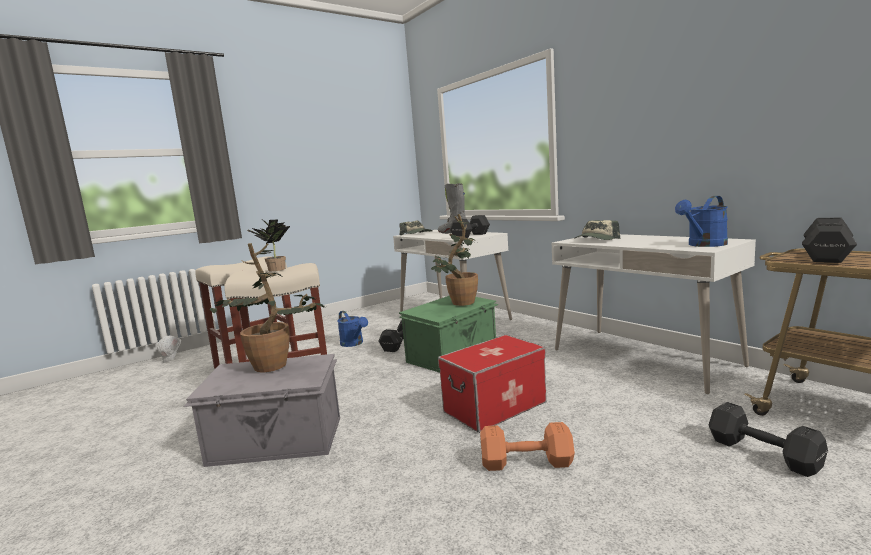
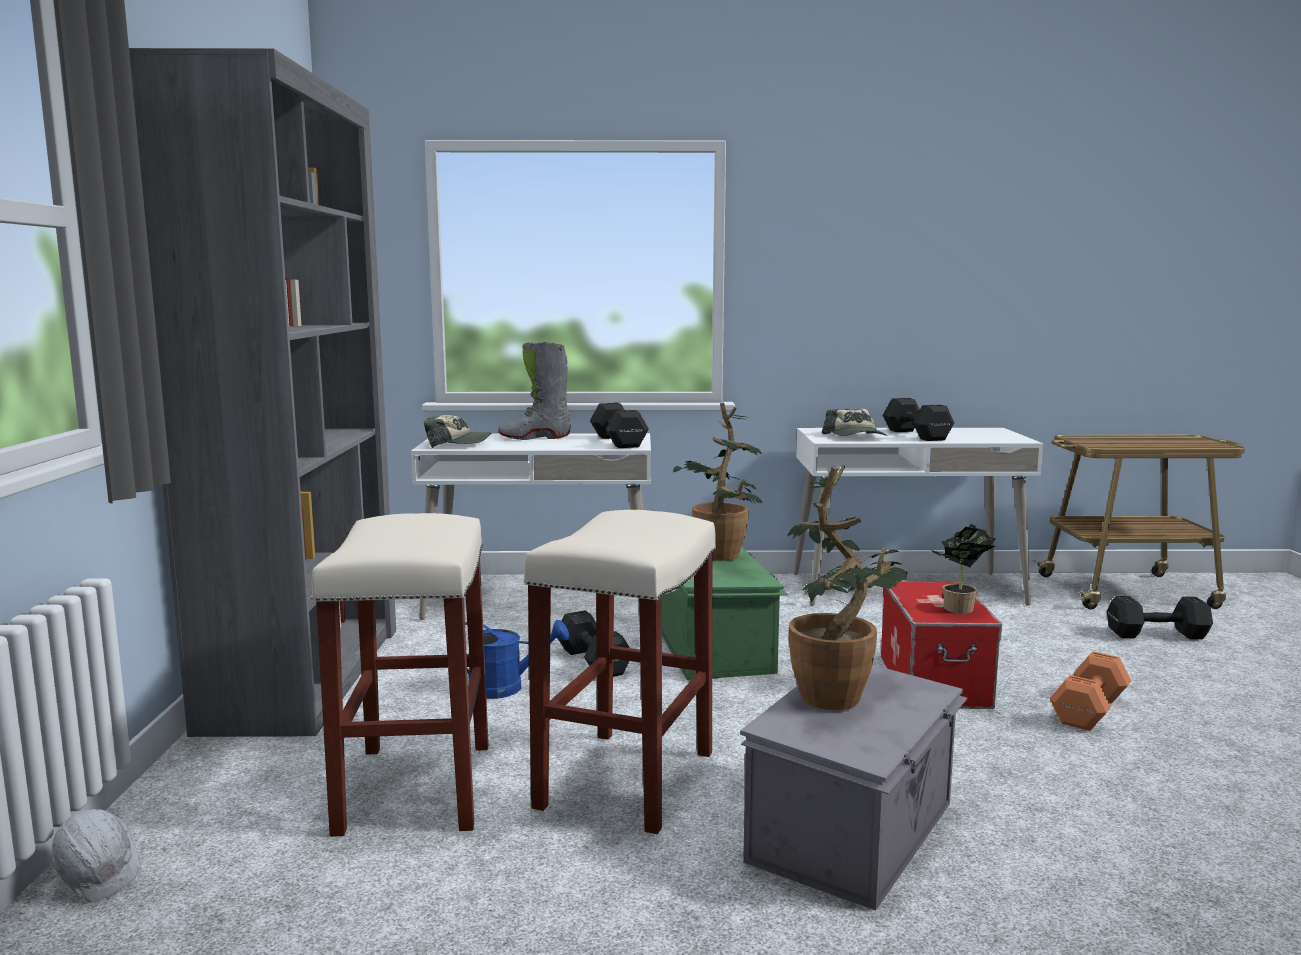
camera: 55 degrees left, 0 degrees up
potted plant [247,219,290,271] -> potted plant moved to [929,524,996,614]
blue watering can [675,196,728,247] -> none
black dumbbell [802,218,857,263] -> black dumbbell moved to [883,398,954,441]
none -> grey bookcase [129,48,396,737]

